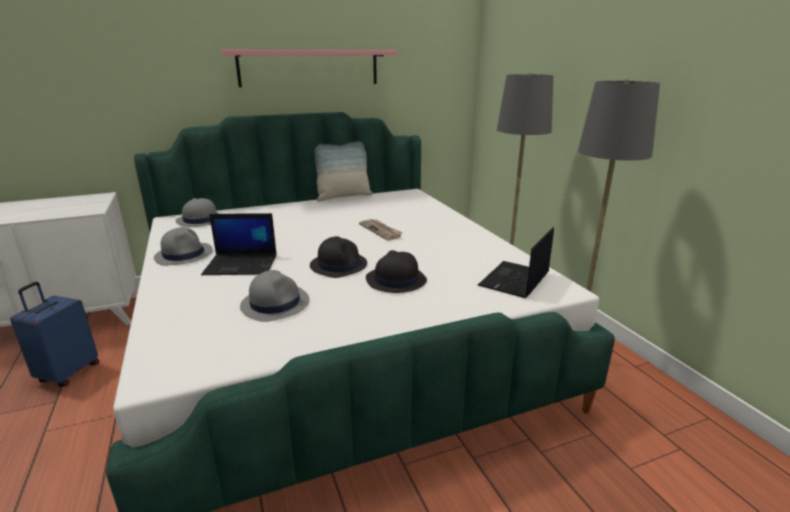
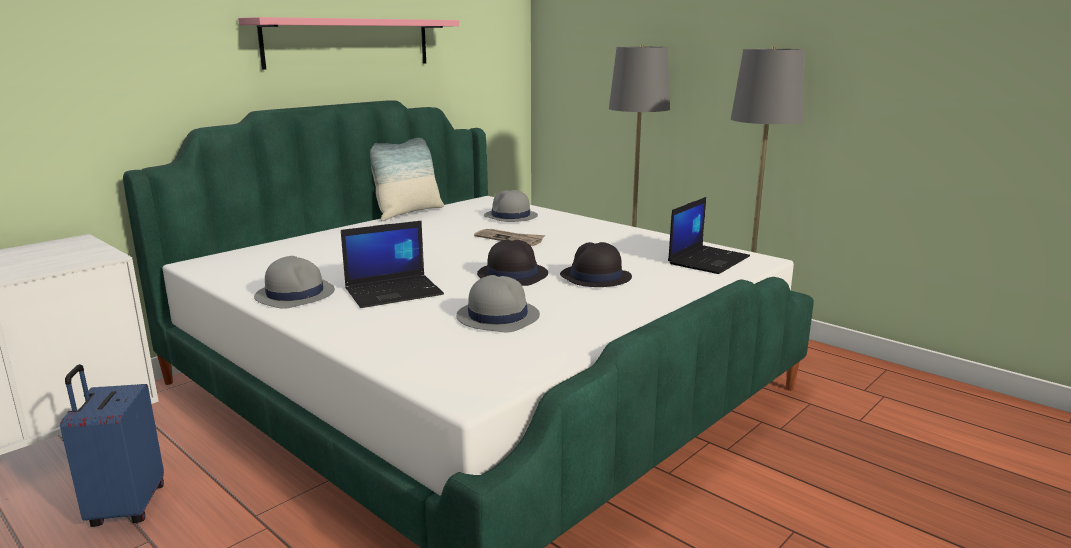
camera: 25 degrees left, 5 degrees down
grey hat [176,198,220,227] -> grey hat moved to [484,190,538,222]
laptop [478,227,554,298] -> laptop turned 150 degrees counterclockwise [668,197,750,274]

